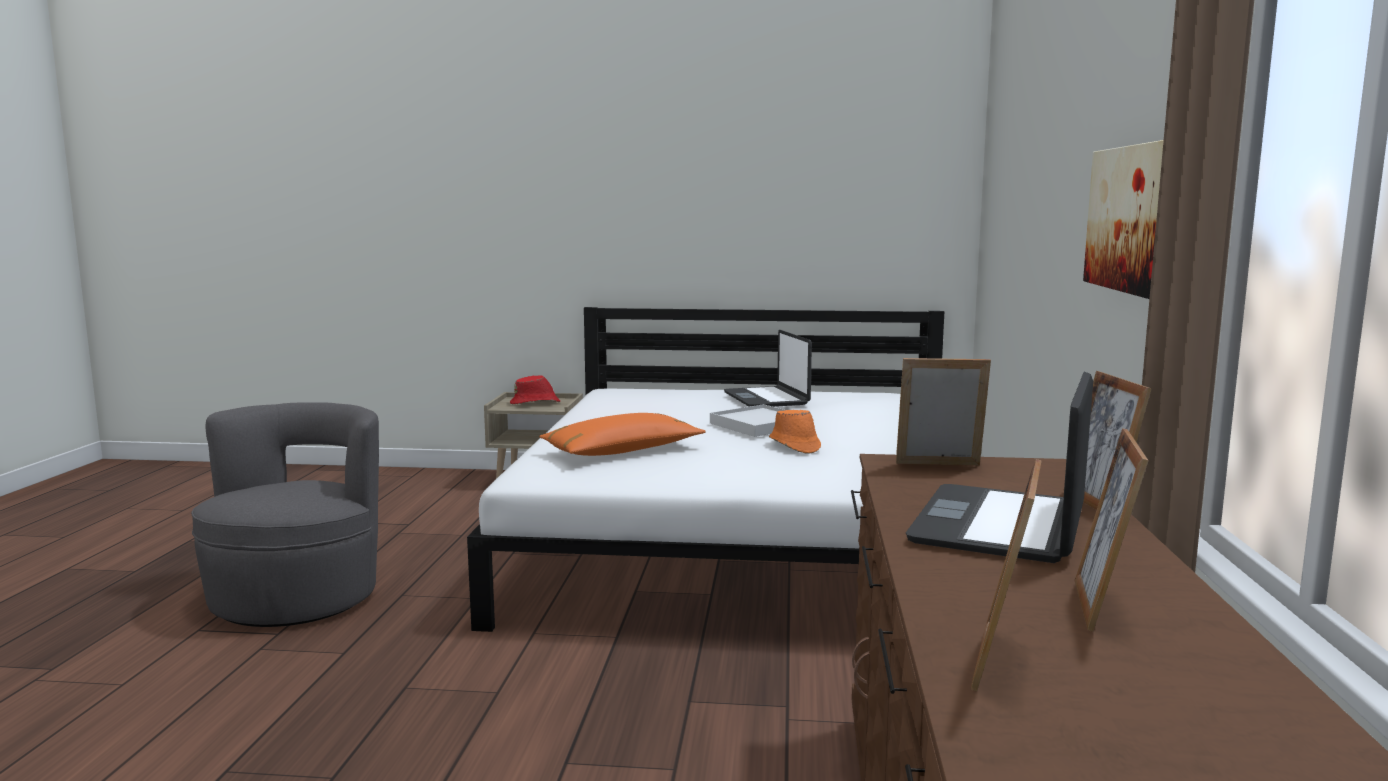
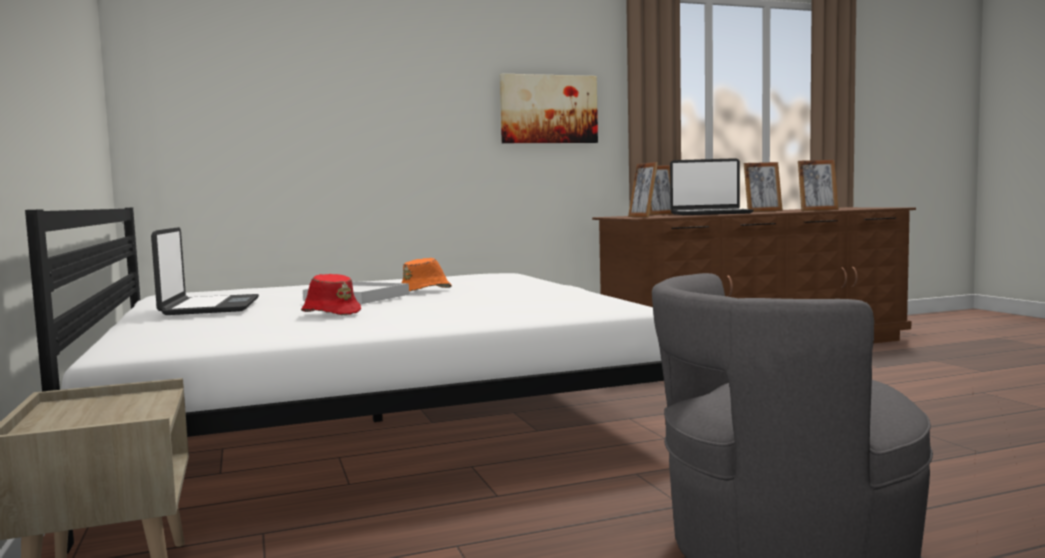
camera: 115 degrees left, 5 degrees down
red hat [510,375,560,404] -> red hat moved to [301,274,361,316]
orange pillow [539,413,706,456] -> none
laptop [724,330,812,407] -> laptop turned 60 degrees counterclockwise [151,227,259,315]

